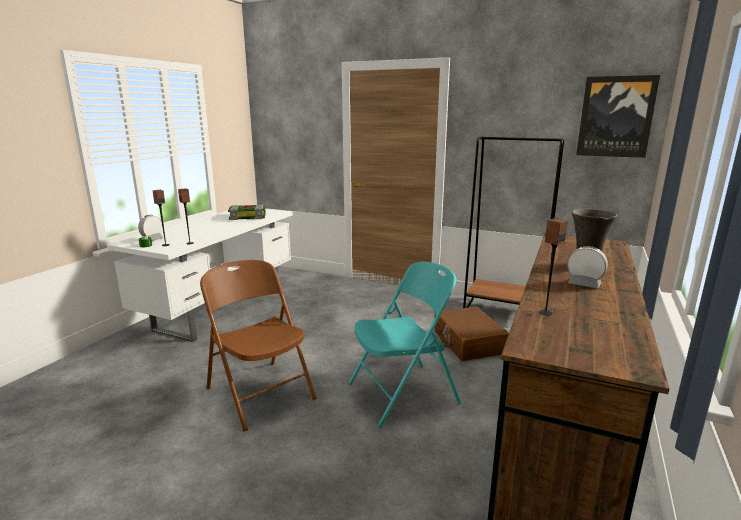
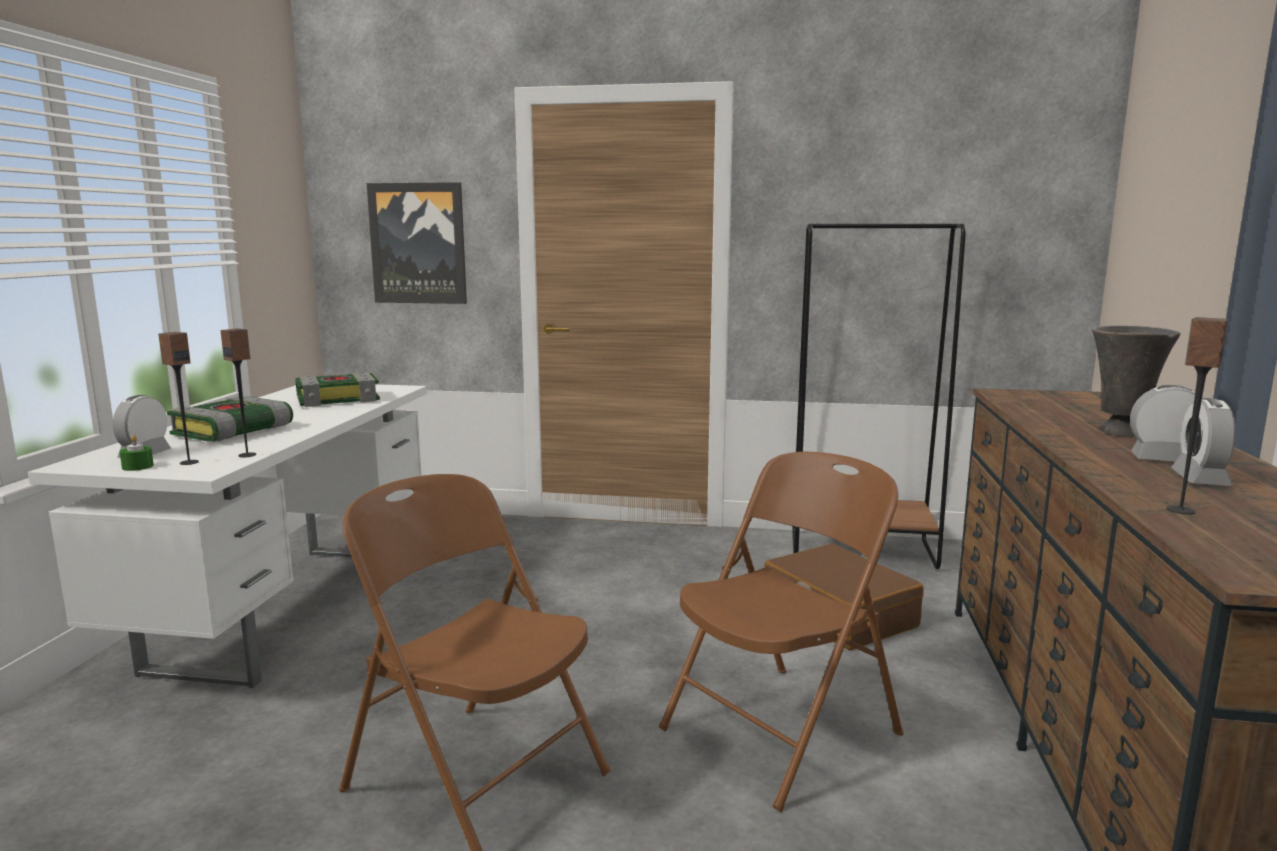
camera: 15 degrees left, 5 degrees down
turquoise chair [348,262,461,428] -> brown chair [659,452,903,812]
picture [576,75,660,158] -> picture moved to [367,182,467,304]
none -> book [167,396,293,442]
none -> alarm clock [1171,398,1236,486]

